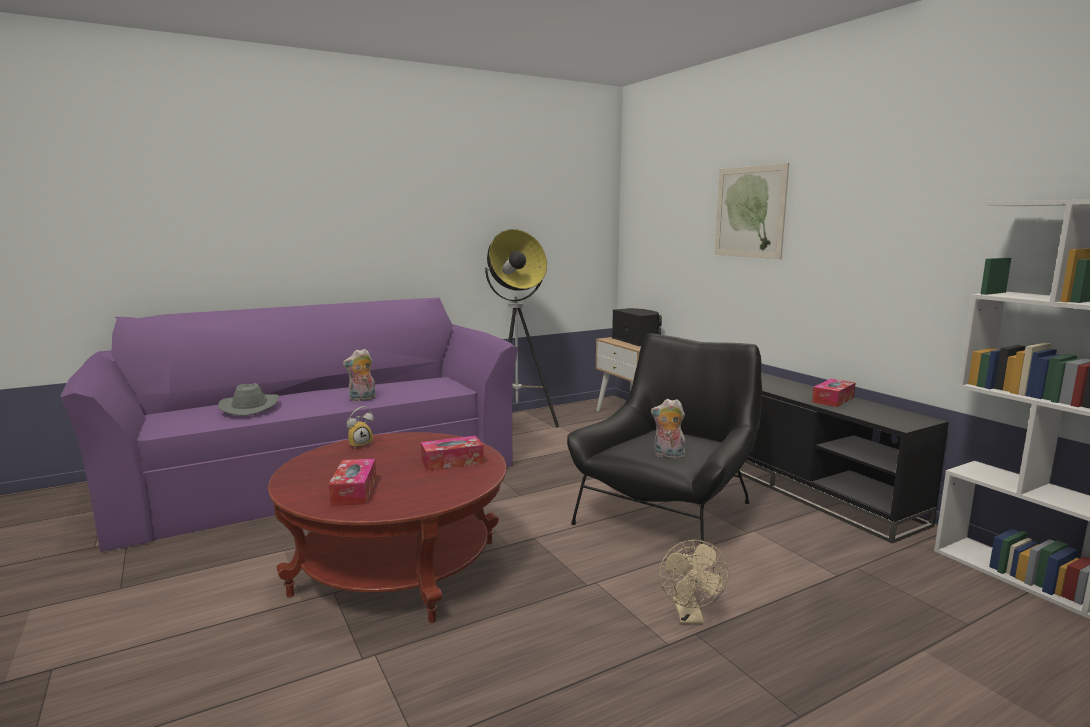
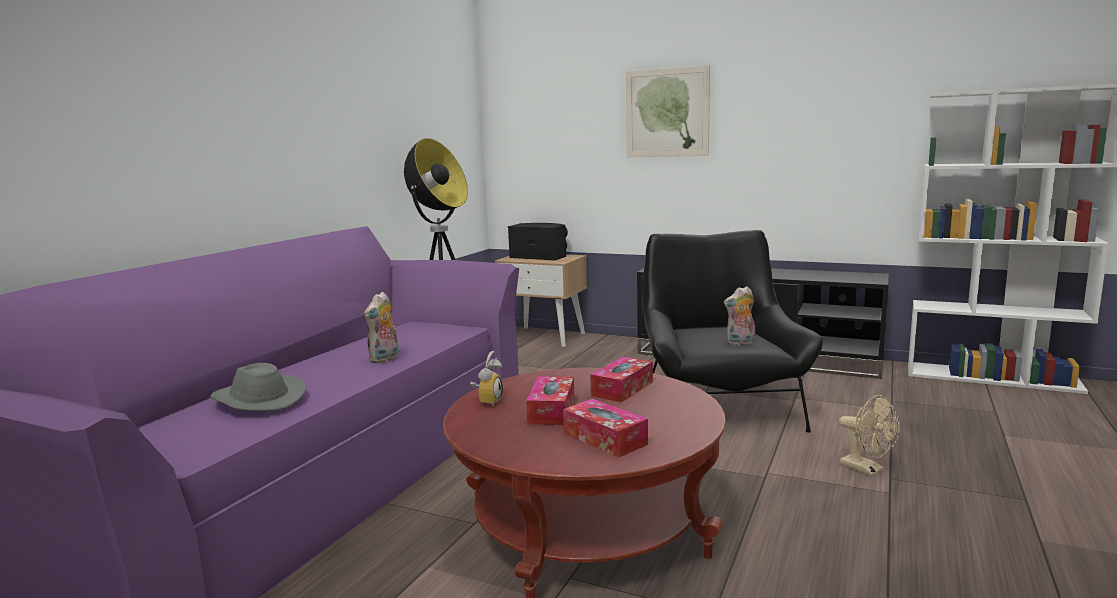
camera: 35 degrees left, 0 degrees up
tissue box [812,379,856,407] -> tissue box moved to [526,376,574,425]

